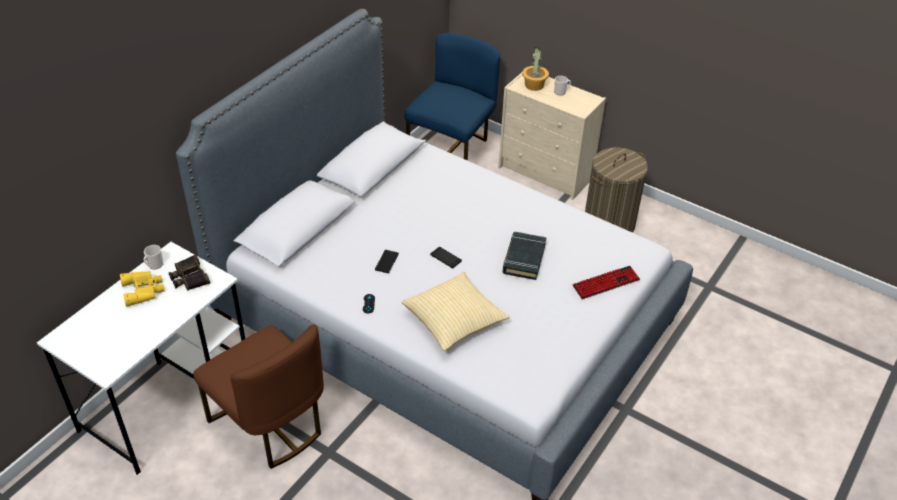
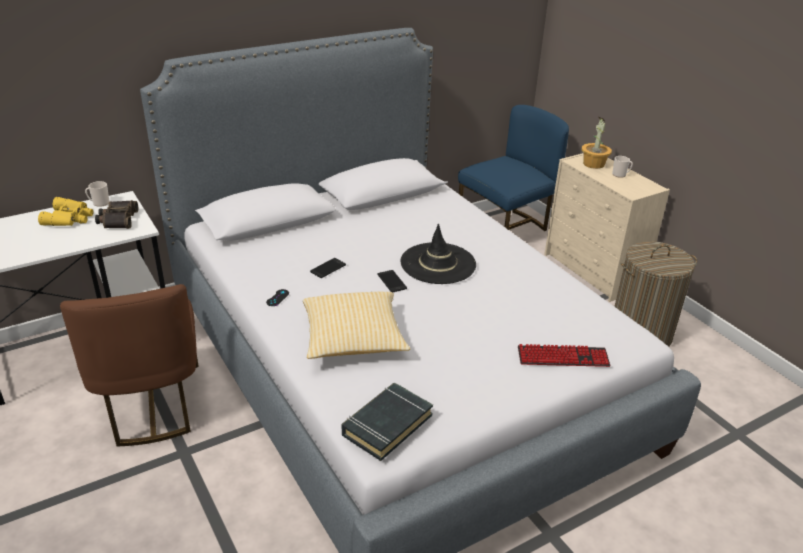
camera: 25 degrees right, 10 degrees down
black book [503,232,547,280] -> black book moved to [342,383,433,461]
none -> black hat [400,224,476,284]

